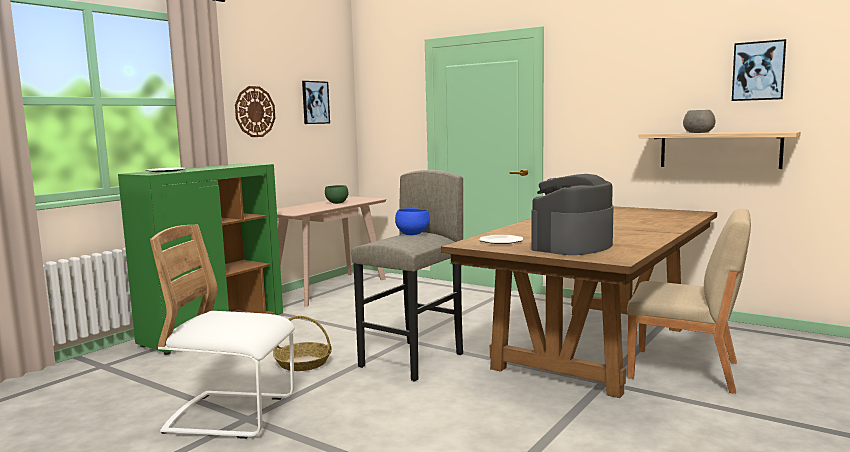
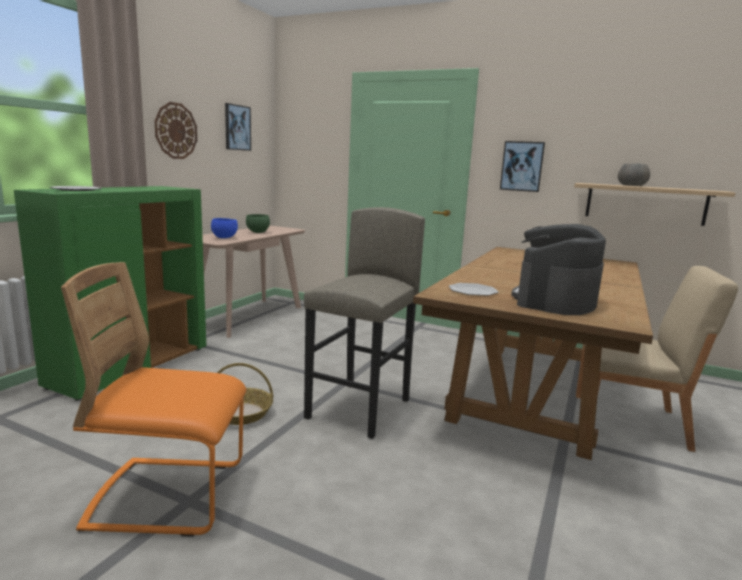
camera: 10 degrees left, 5 degrees up
white chair [150,225,295,439] -> orange chair [61,262,247,537]
blue bowl [395,208,430,235] -> blue bowl moved to [211,218,238,238]
picture [732,39,786,101] -> picture moved to [500,141,545,192]

